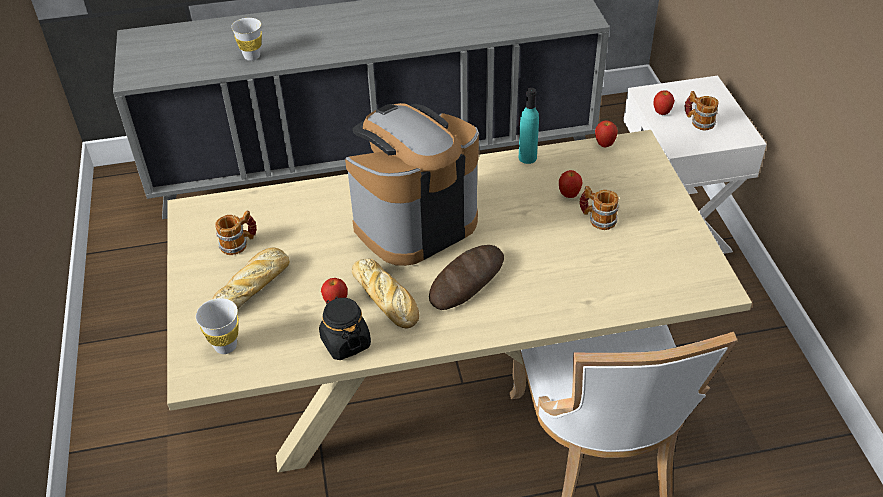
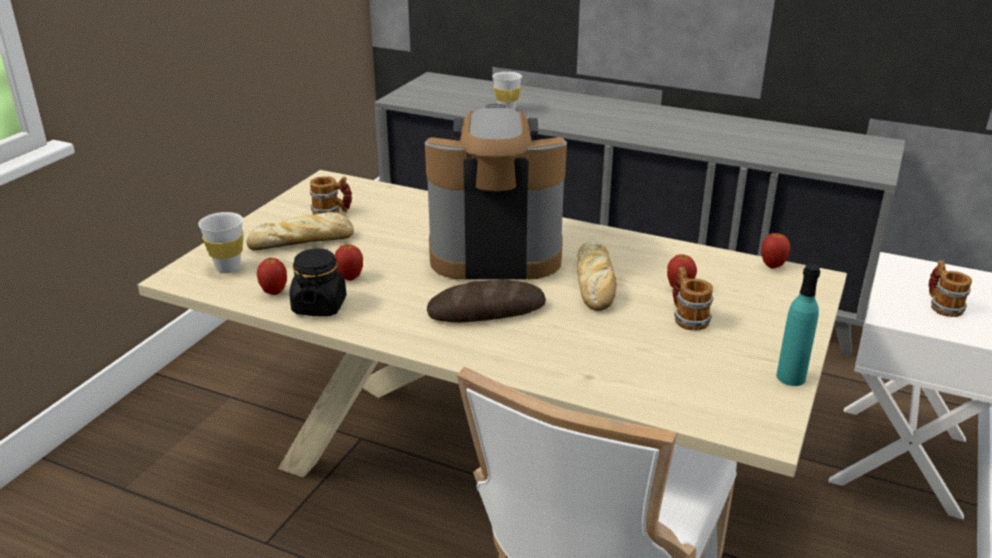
camera: 35 degrees right, 15 degrees down
bread [352,259,419,329] -> bread moved to [577,242,617,311]
turquoise bottle [519,88,539,164] -> turquoise bottle moved to [777,264,821,386]
apple [653,90,675,115] -> apple moved to [257,258,287,295]

